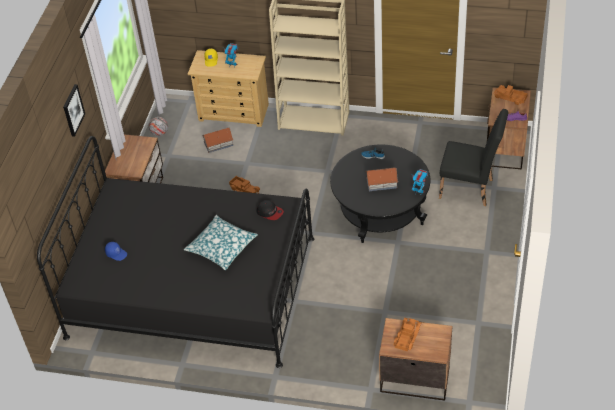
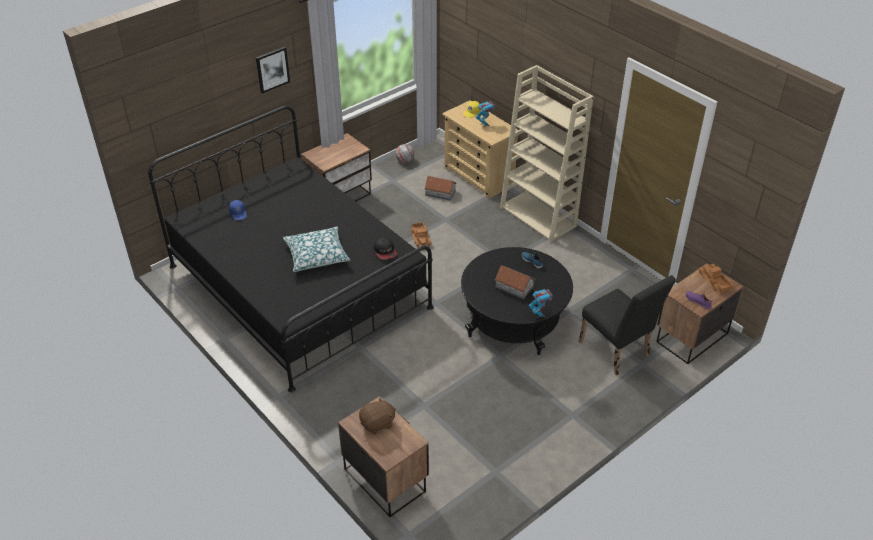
camera: 35 degrees right, 5 degrees down
toy truck [394,318,422,351] -> brown plush toy [359,397,396,435]

